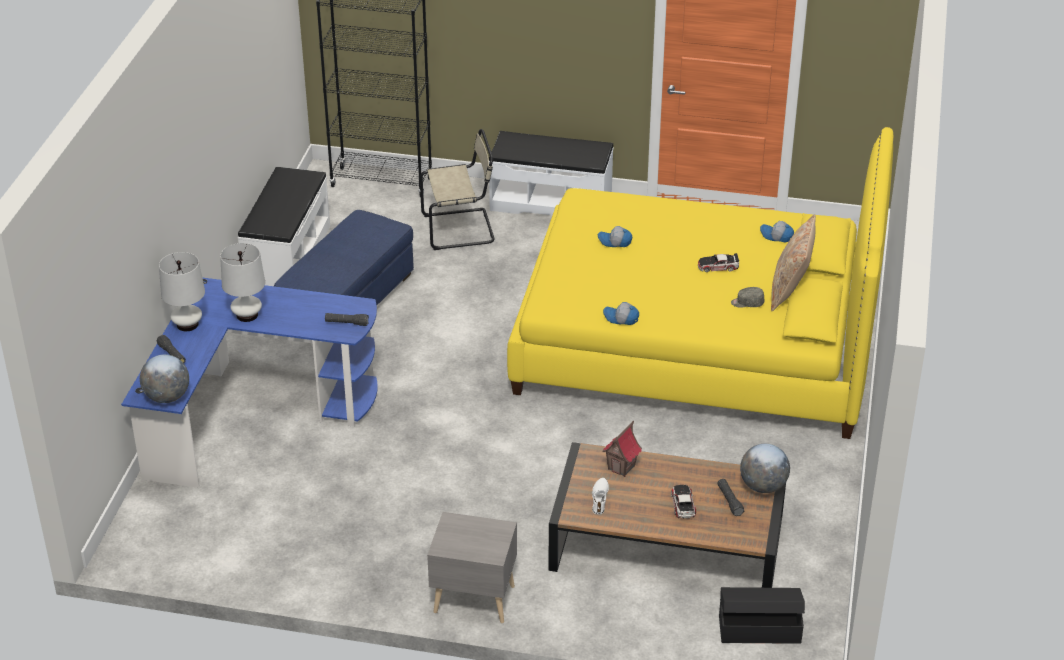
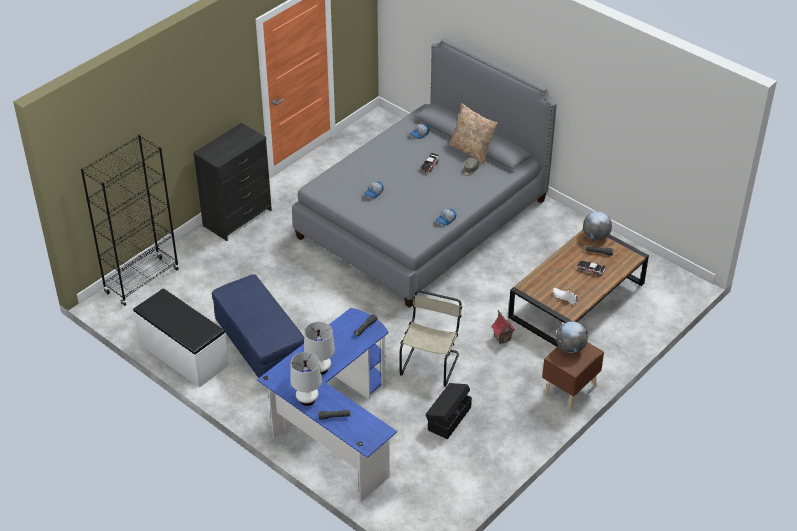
camera: 60 degrees left, 5 degrees up
globe [140,354,189,403] -> globe moved to [556,321,588,353]
beige chair [420,129,495,250] -> beige chair moved to [400,290,462,387]
grey nightstand [427,512,517,623] -> brown nightstand [542,342,604,411]
white bench [489,131,614,215] -> black dresser [193,123,272,241]
yellow bed [507,127,893,439] -> grey bed [292,38,557,308]
toy house [603,420,642,477] -> toy house moved to [491,310,515,344]
black storage box [719,587,805,644] -> black storage box moved to [425,383,472,439]

